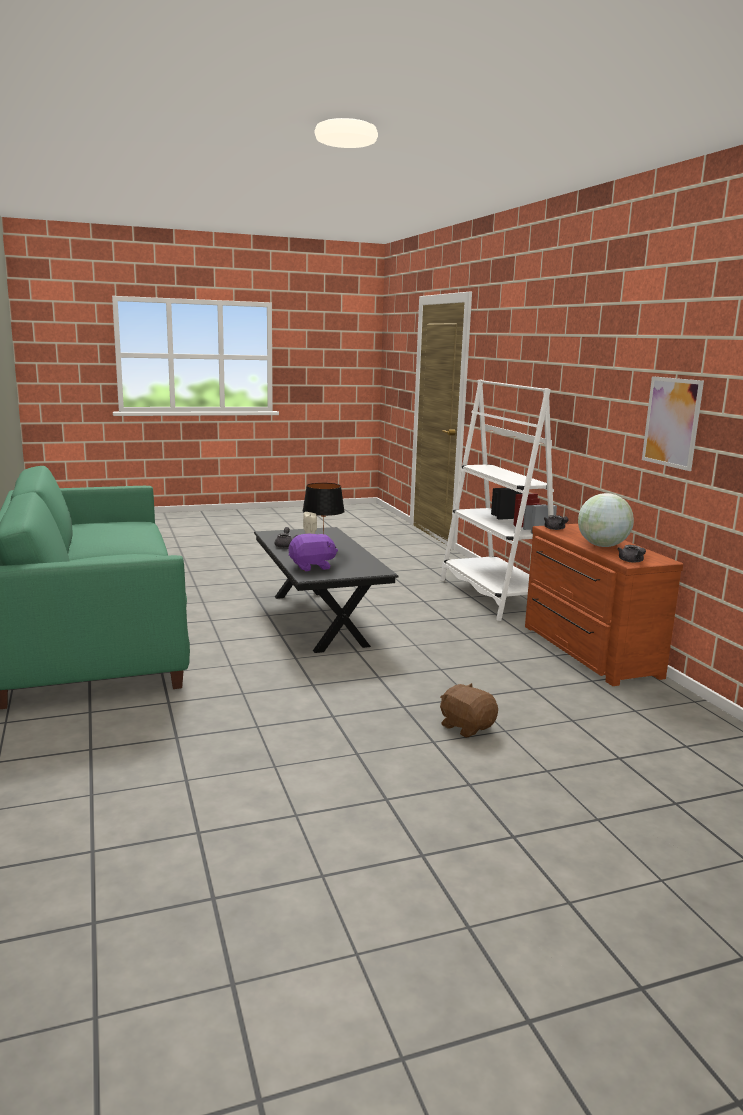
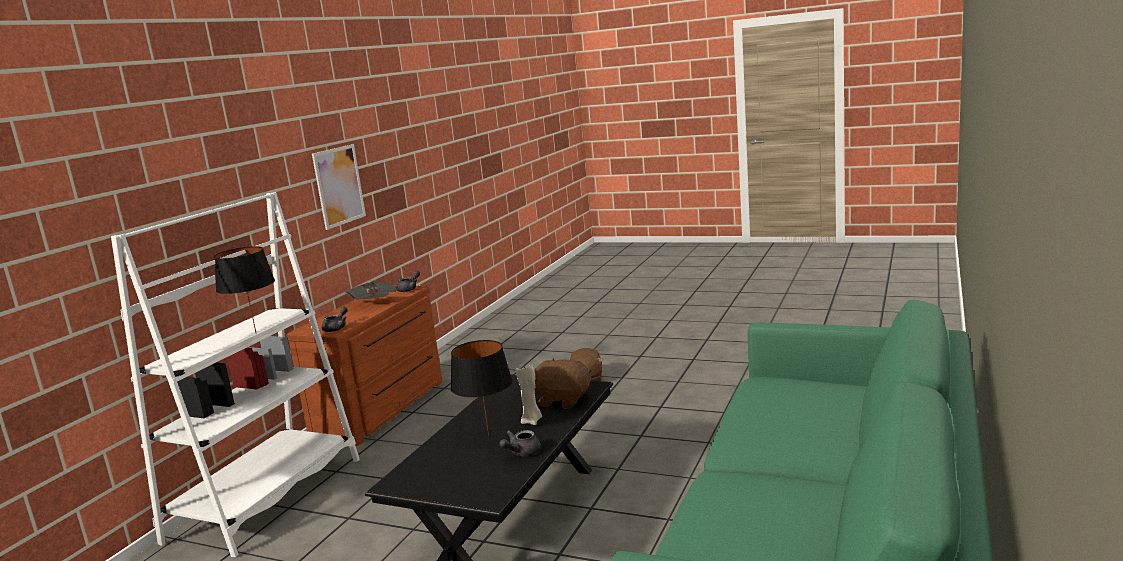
camera: 135 degrees left, 0 degrees up
purple plush toy [289,534,338,571] -> brown plush toy [534,358,590,409]
globe [578,493,634,547] -> newspaper [345,282,397,299]
none -> black table lamp [214,246,275,333]

